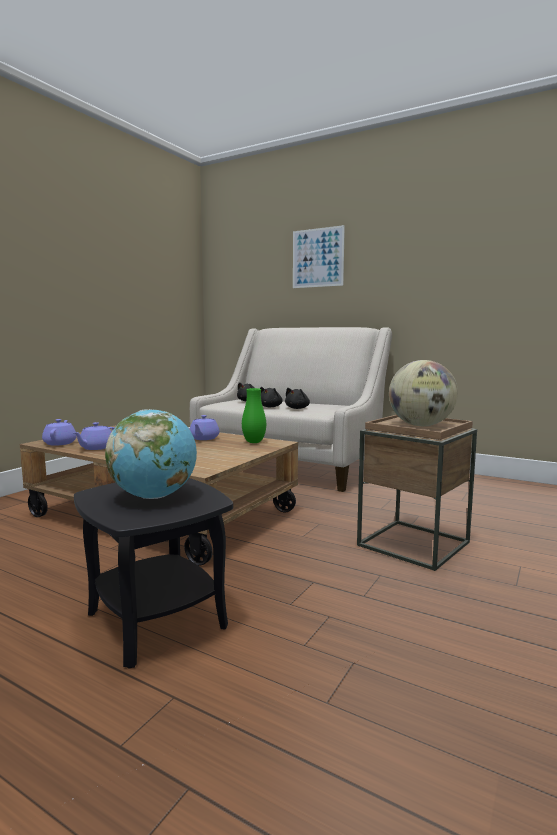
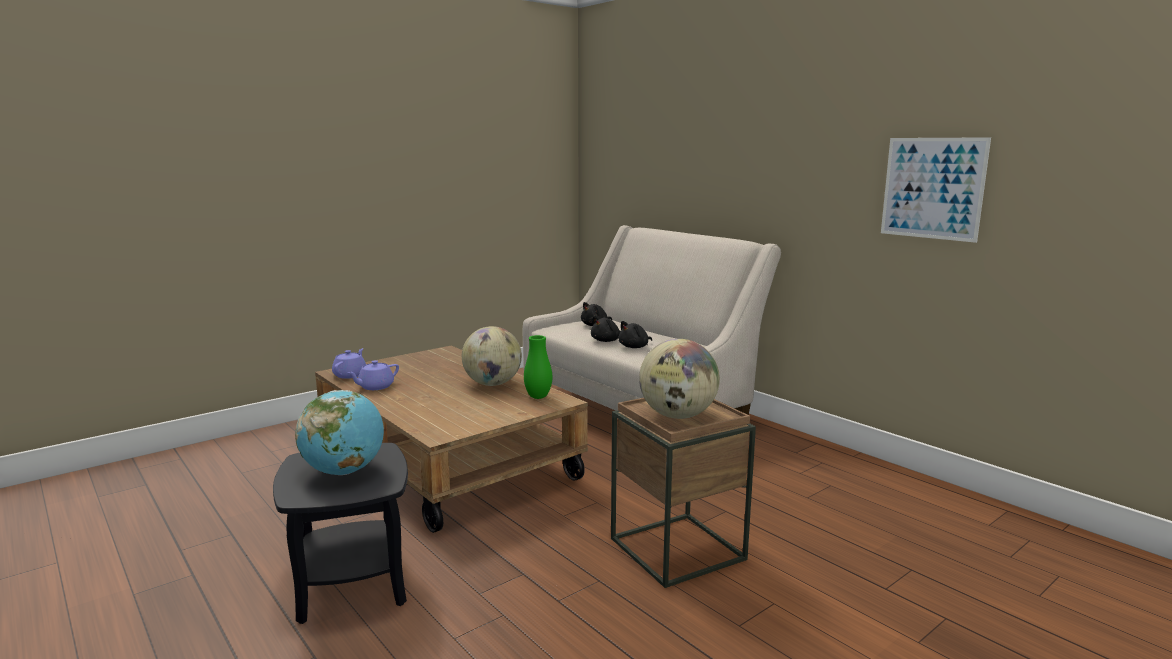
camera: 20 degrees right, 5 degrees up
purple teapot [190,415,220,440] -> globe [462,326,522,386]
picture [293,225,345,288] -> picture moved to [881,137,991,243]

